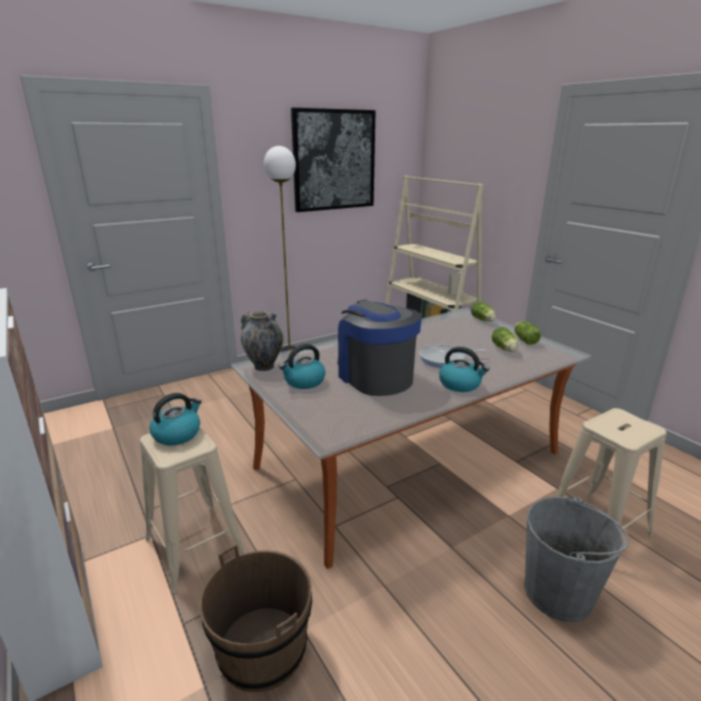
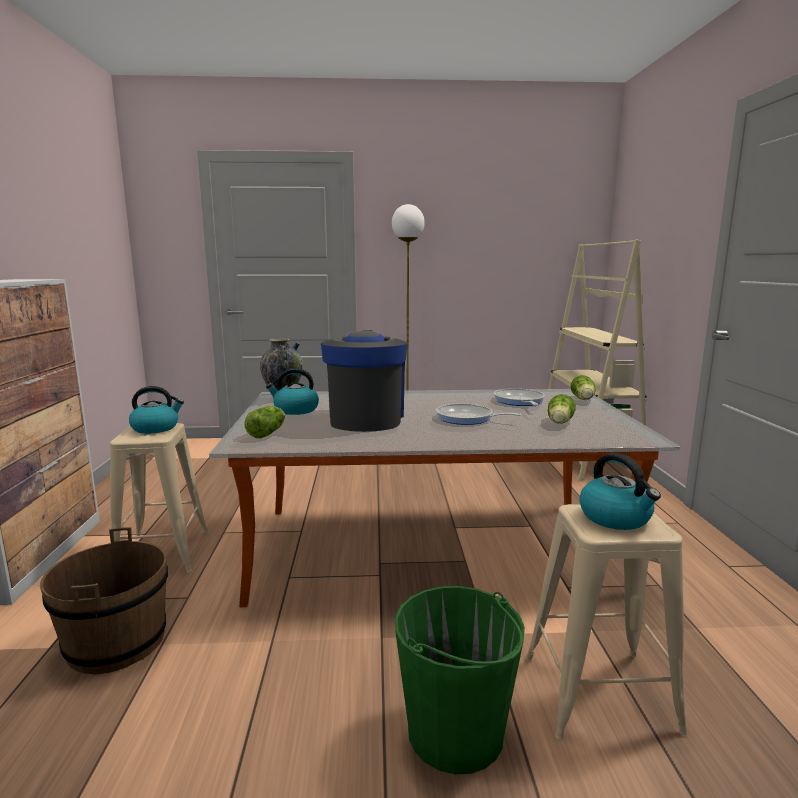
camera: 30 degrees right, 10 degrees down
picture [291,108,376,212] -> none
kettle [439,347,490,392] -> kettle moved to [579,453,661,530]
lettuce [514,321,541,345] -> lettuce moved to [244,406,285,438]
grey bucket [524,495,629,622] -> green bucket [395,586,525,774]
none -> frying pan [494,388,545,406]

